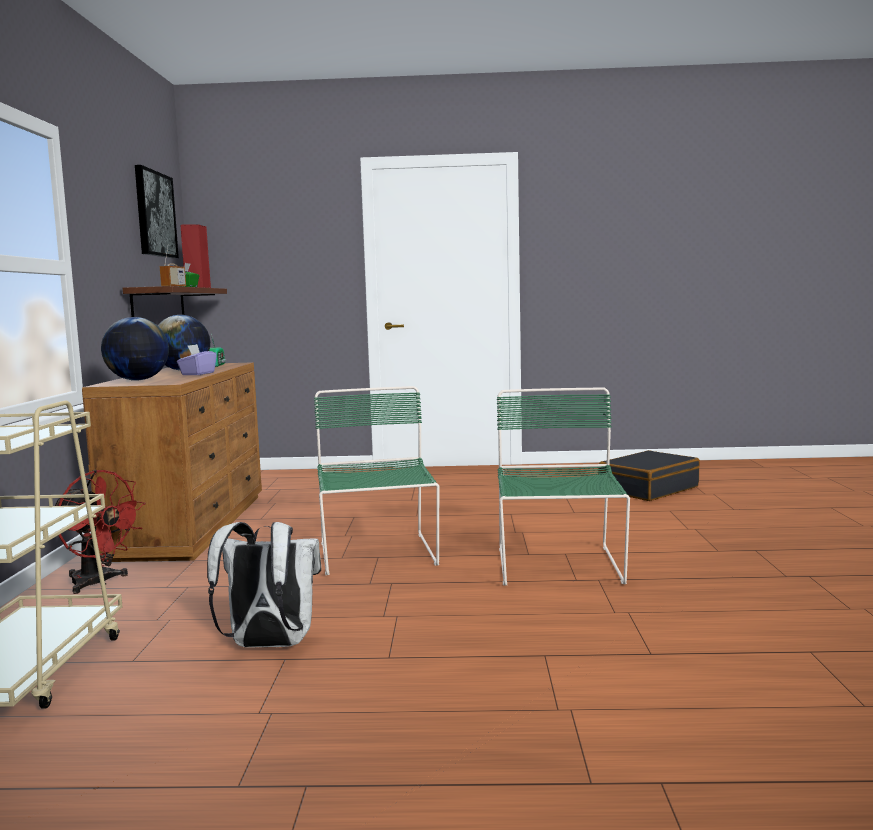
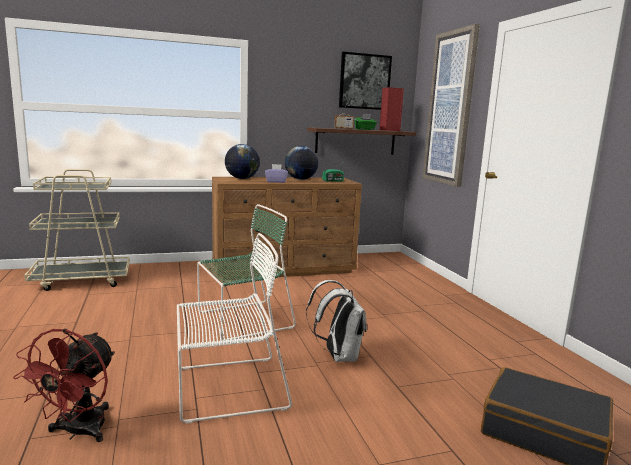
camera: 70 degrees right, 5 degrees up
red fan [55,470,146,594] -> red fan moved to [13,329,115,442]
white backpack [207,522,321,648] -> white backpack moved to [306,280,367,362]
green chair [497,388,630,586] -> white chair [177,233,292,424]
none -> picture [423,24,480,187]

